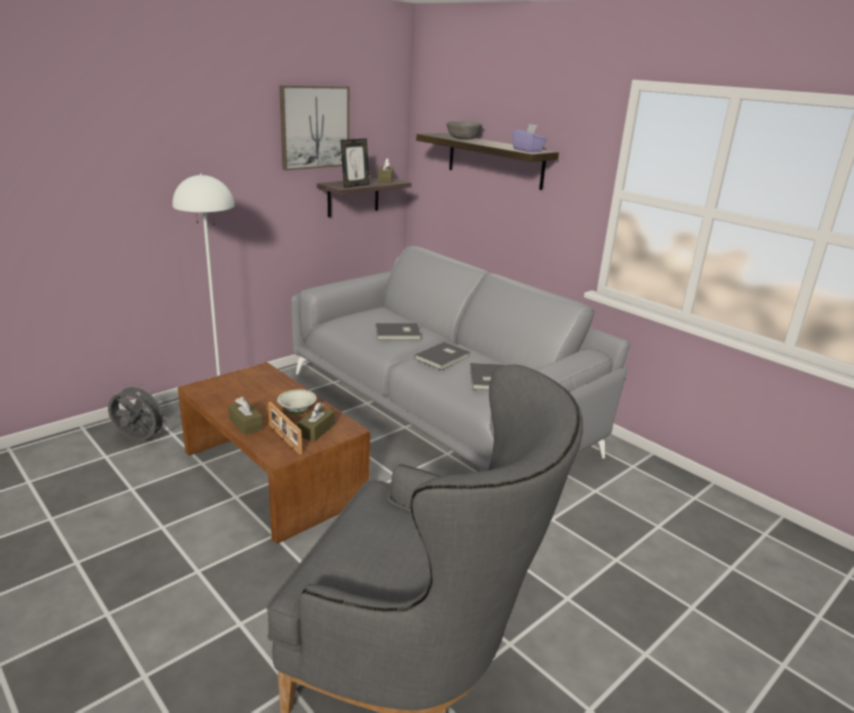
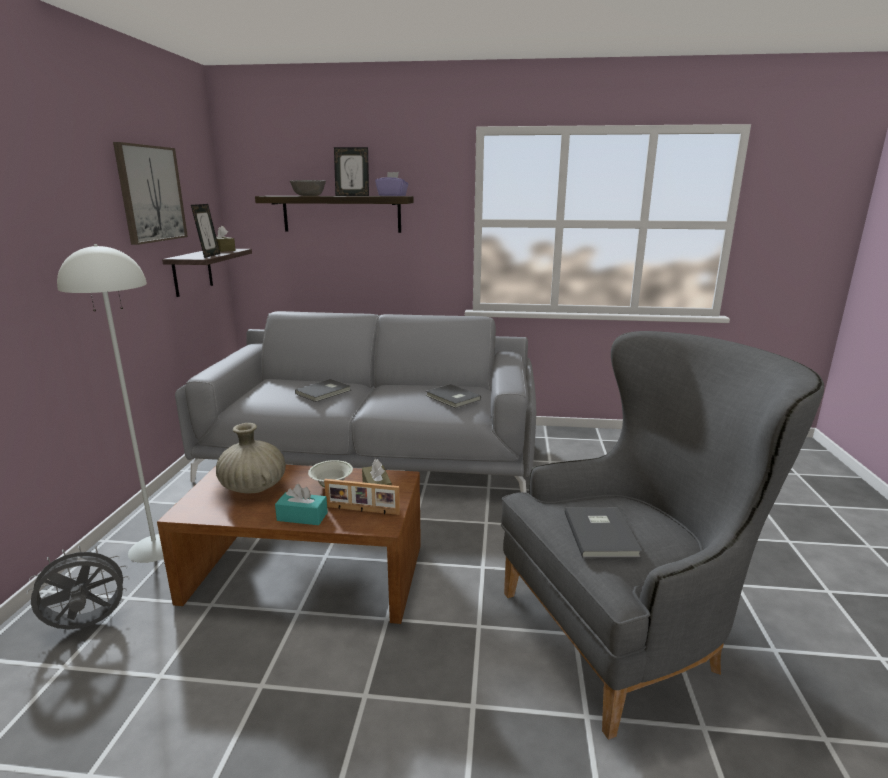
camera: 40 degrees left, 5 degrees down
brown tissue box [228,397,263,435] -> turquoise tissue box [275,484,328,525]
grey book [414,342,470,370] -> grey book moved to [565,508,642,558]
none -> beige vase [216,423,286,494]
none -> picture frame [334,147,369,196]

